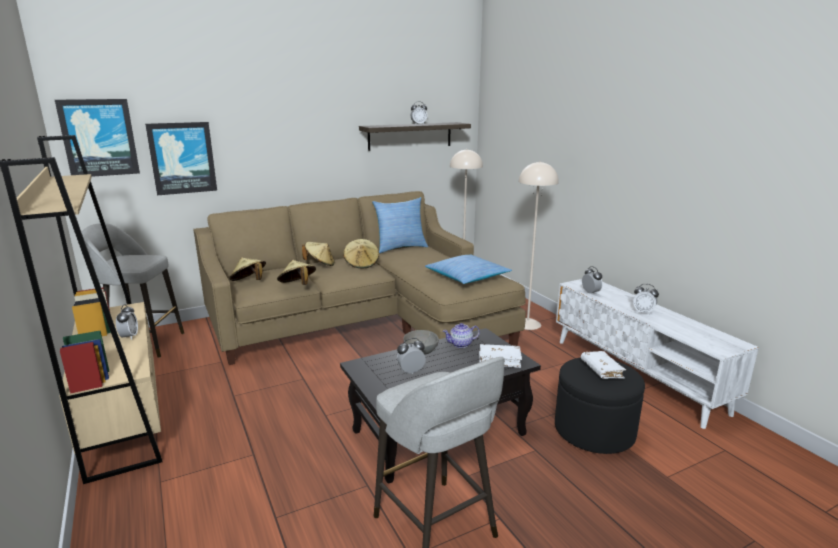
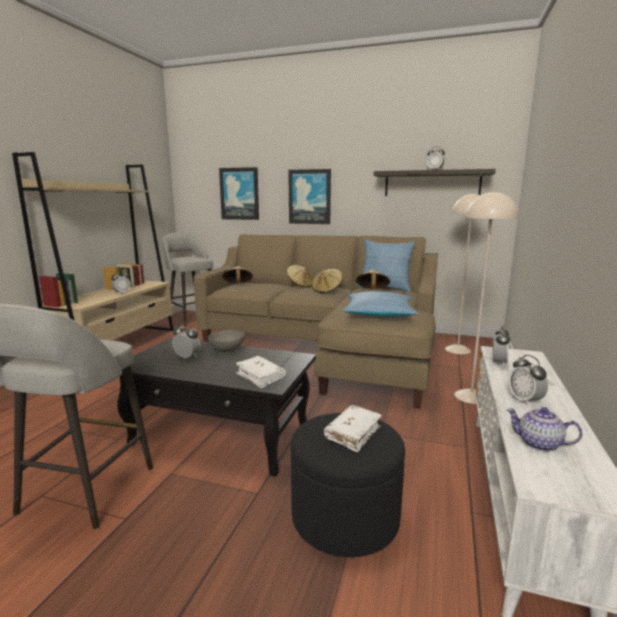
camera: 45 degrees right, 5 degrees down
picture [55,99,140,177] -> picture moved to [288,169,331,224]
beige hat [277,260,316,285] -> beige hat moved to [356,269,390,289]
teapot [443,323,480,348] -> teapot moved to [506,407,582,452]

